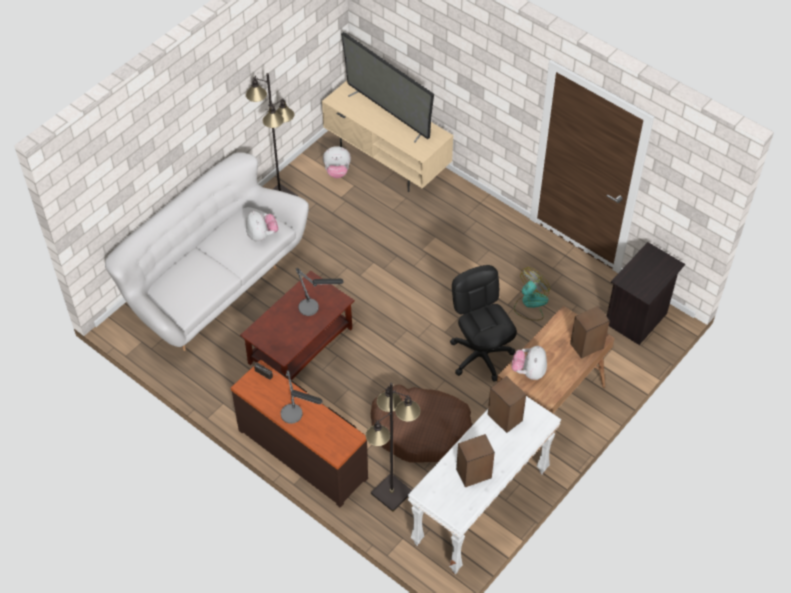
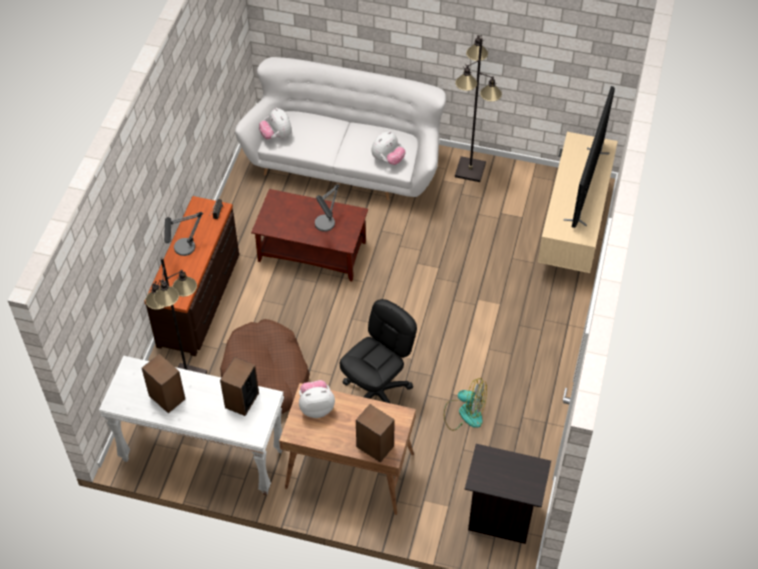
camera: 65 degrees right, 0 degrees up
plush toy [323,146,351,178] -> plush toy moved to [259,108,292,140]

